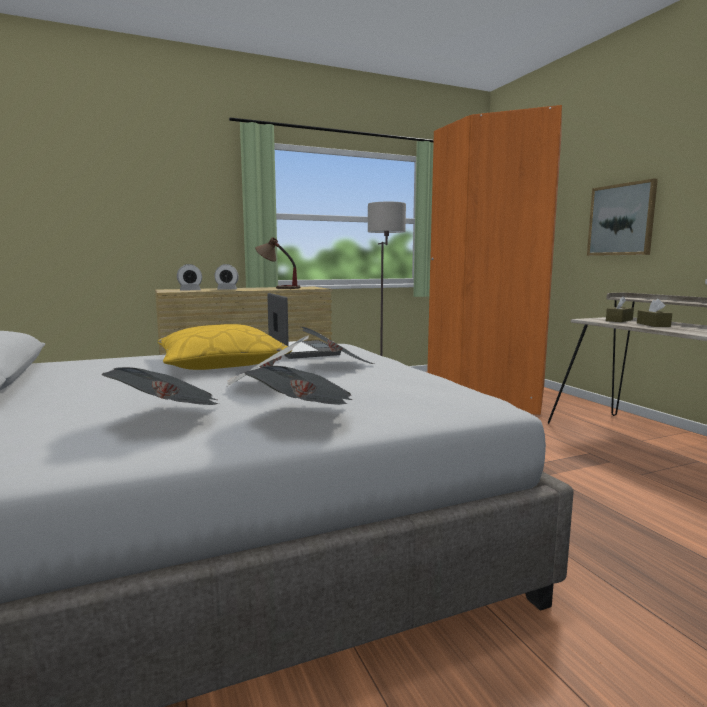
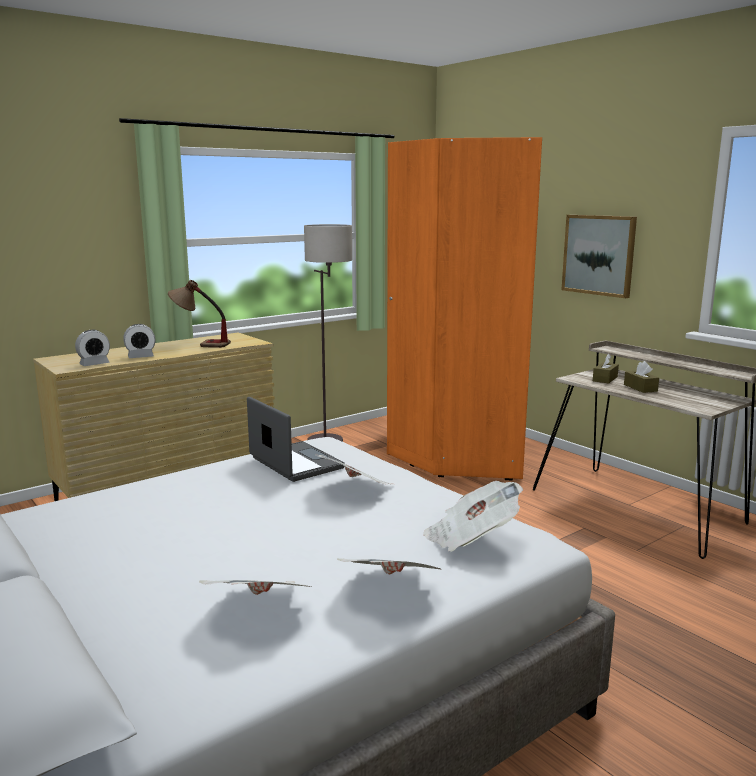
camera: 15 degrees left, 5 degrees up
yellow pillow [158,324,292,370] -> none
newspaper [227,336,309,386] -> newspaper moved to [423,481,523,552]

